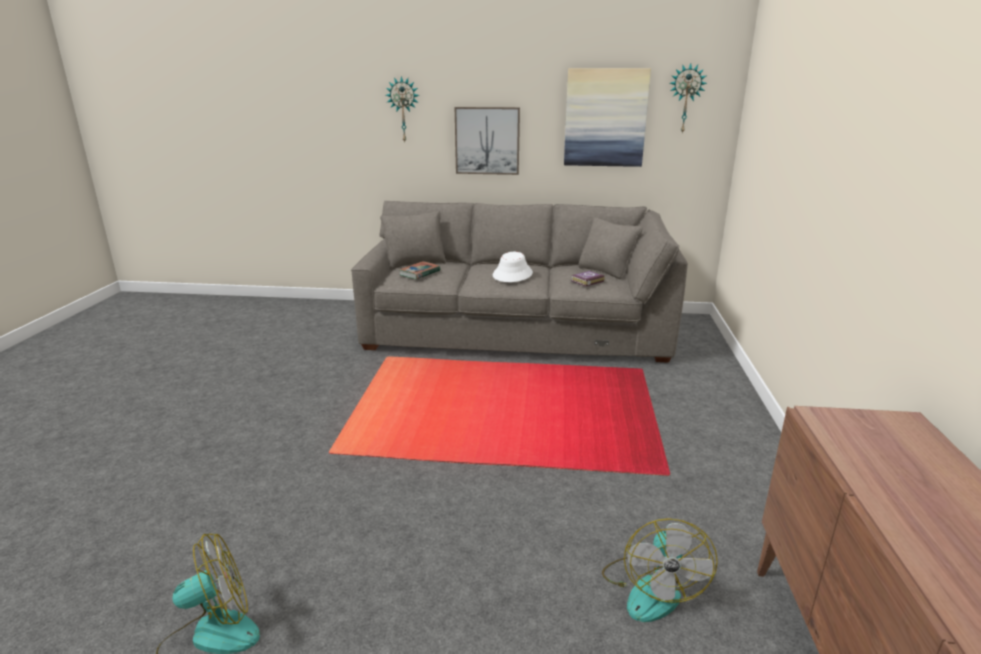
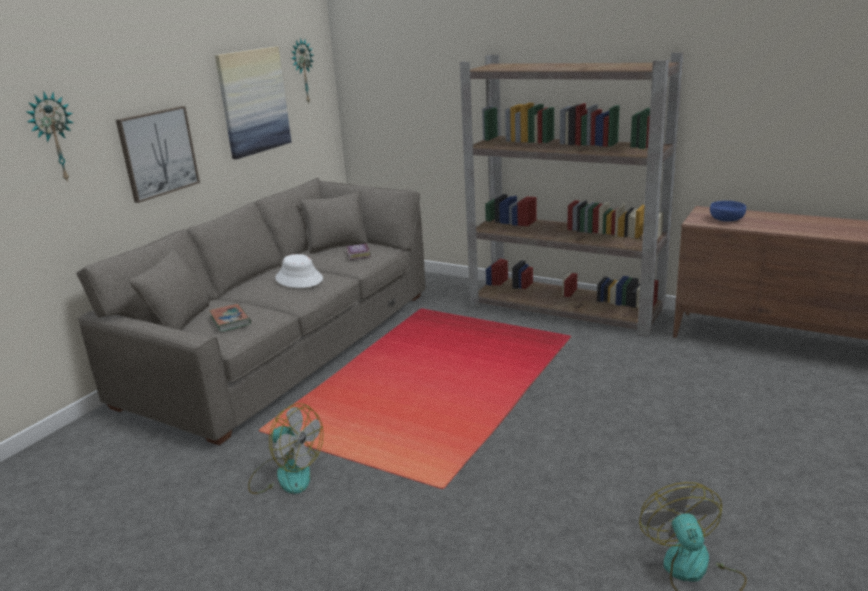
camera: 65 degrees left, 0 degrees up
fan [602,518,718,622] -> fan moved to [248,403,323,494]
none -> brown bookcase [460,53,683,336]
none -> blue bowl [710,201,746,222]

